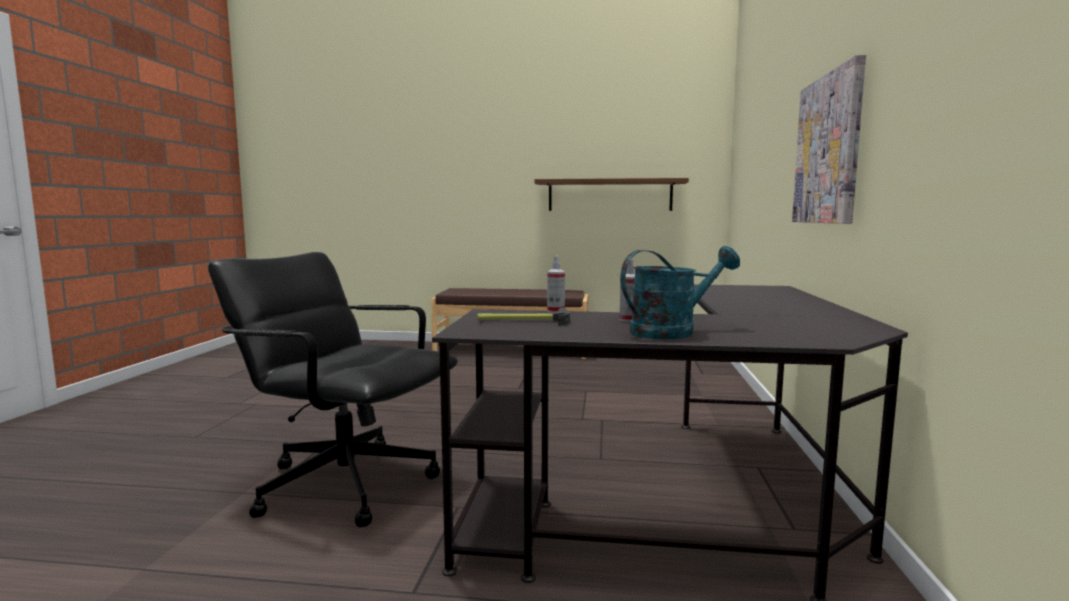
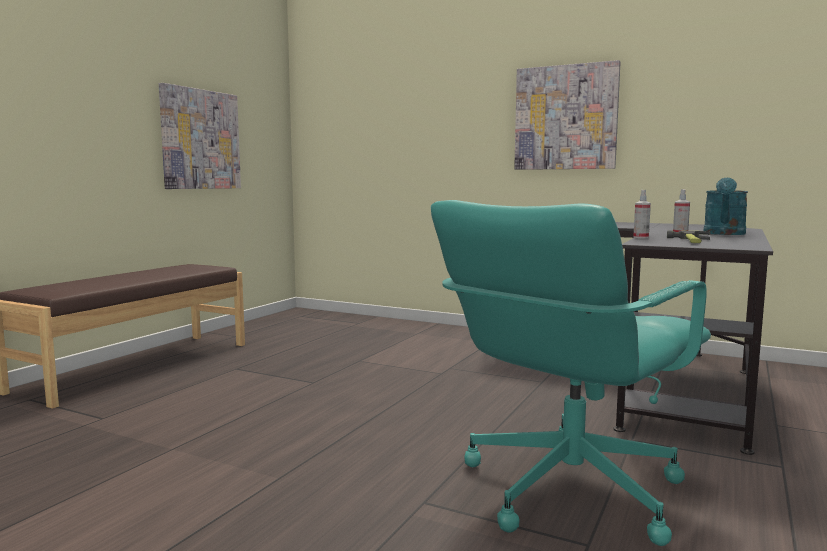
camera: 70 degrees left, 0 degrees up
black office chair [208,252,458,527] -> turquoise office chair [431,200,711,546]
brown shelf [535,178,689,211] -> picture [159,83,241,189]
turquoise watering can [620,246,740,339] -> turquoise watering can turned 150 degrees counterclockwise [704,178,748,235]

